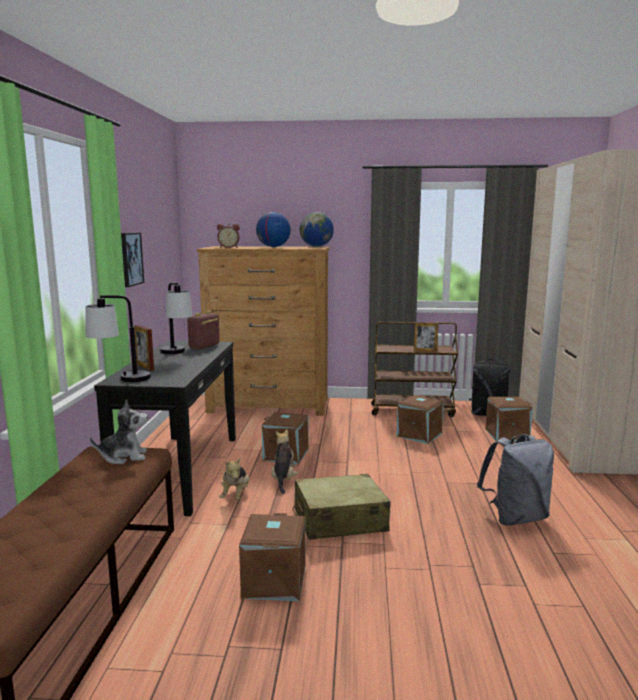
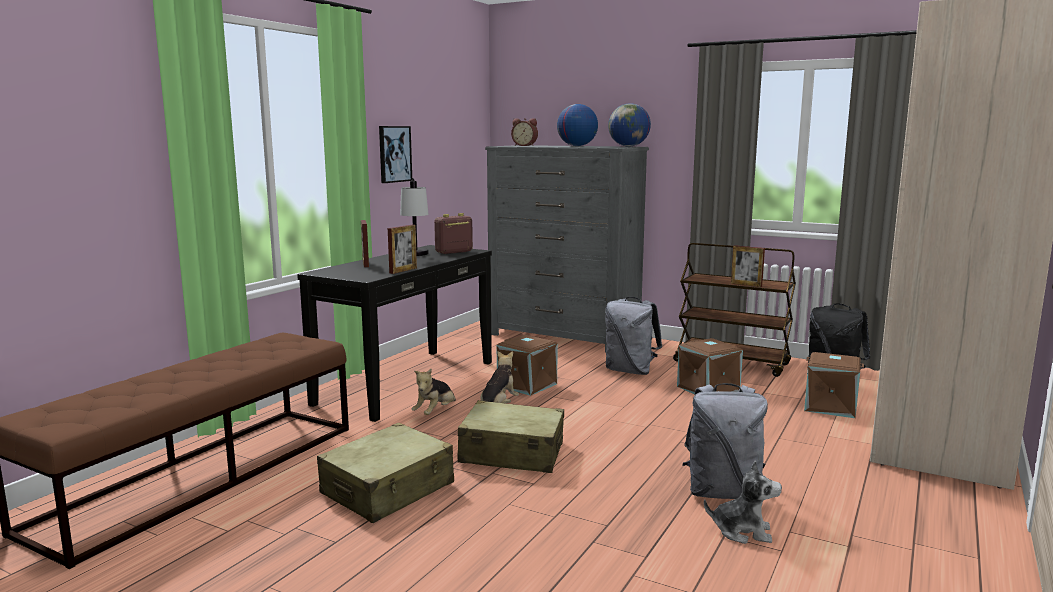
camera: 25 degrees right, 0 degrees up
table lamp [85,295,151,382] -> none
plush toy [90,399,148,464] -> plush toy moved to [704,460,782,544]
brown dresser [197,246,330,416] -> grey dresser [485,145,649,352]
brown storage box [239,513,305,601] -> beige suitcase [317,423,454,523]
none -> picture frame [388,225,417,274]
none -> grey backpack [605,297,662,375]

